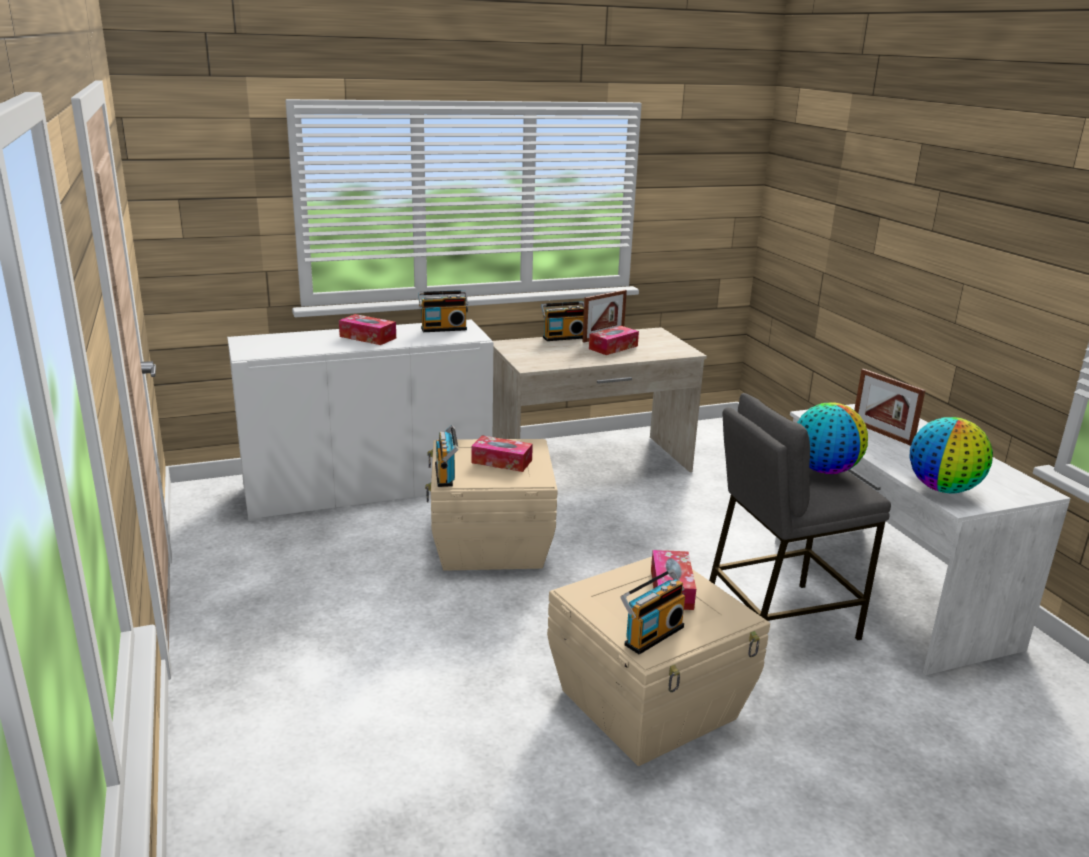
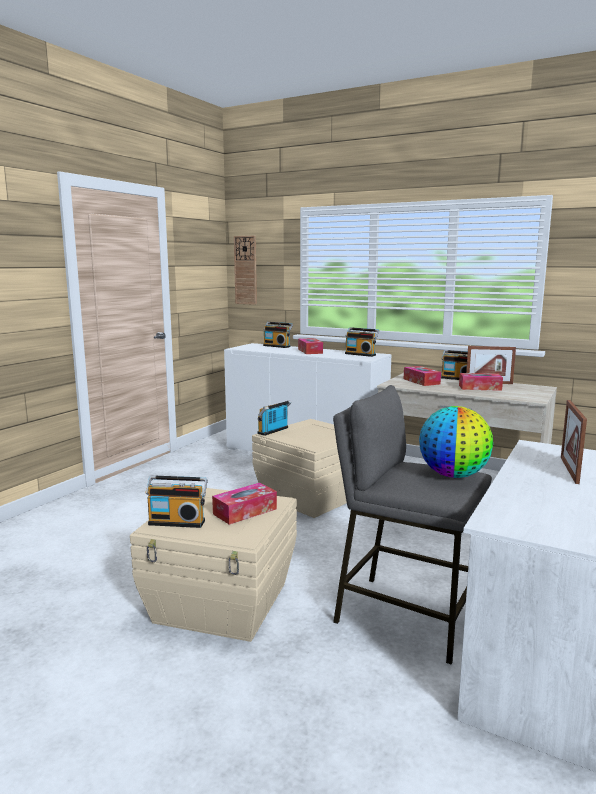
camera: 50 degrees right, 10 degrees down
tissue box [471,436,533,472] -> tissue box moved to [404,366,441,386]
globe [910,417,993,493] -> none
none -> wall clock [234,236,257,305]
none -> radio [263,322,293,348]

